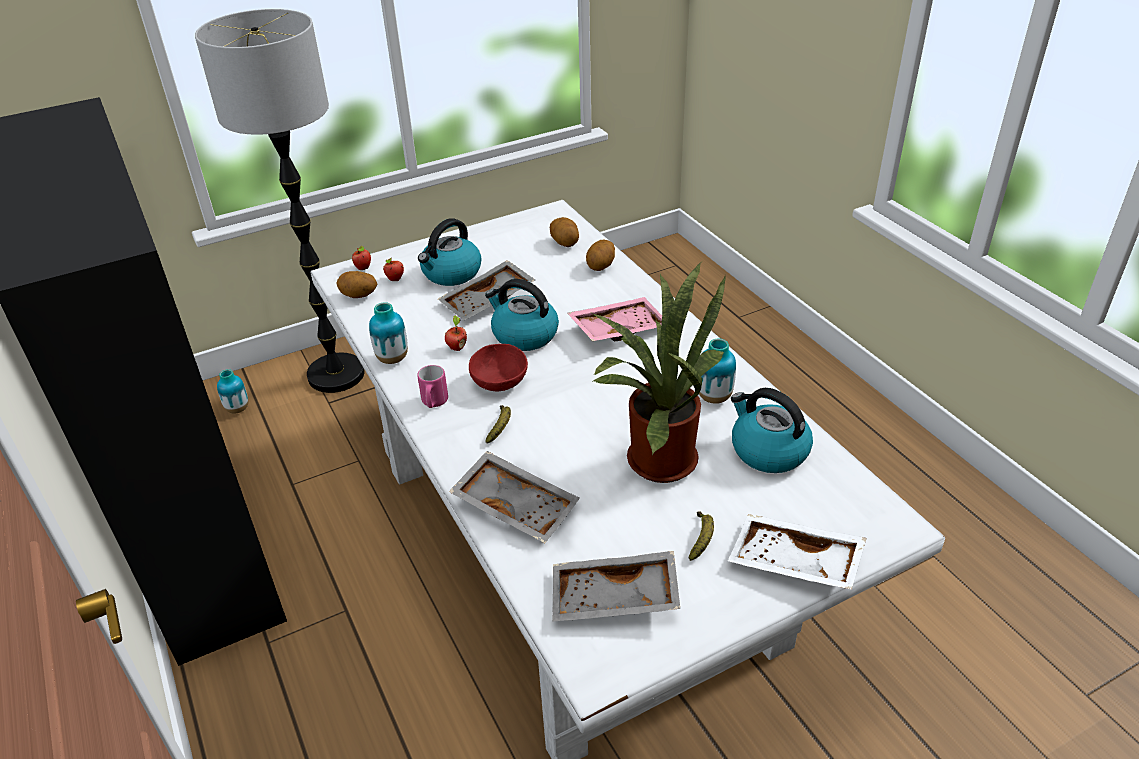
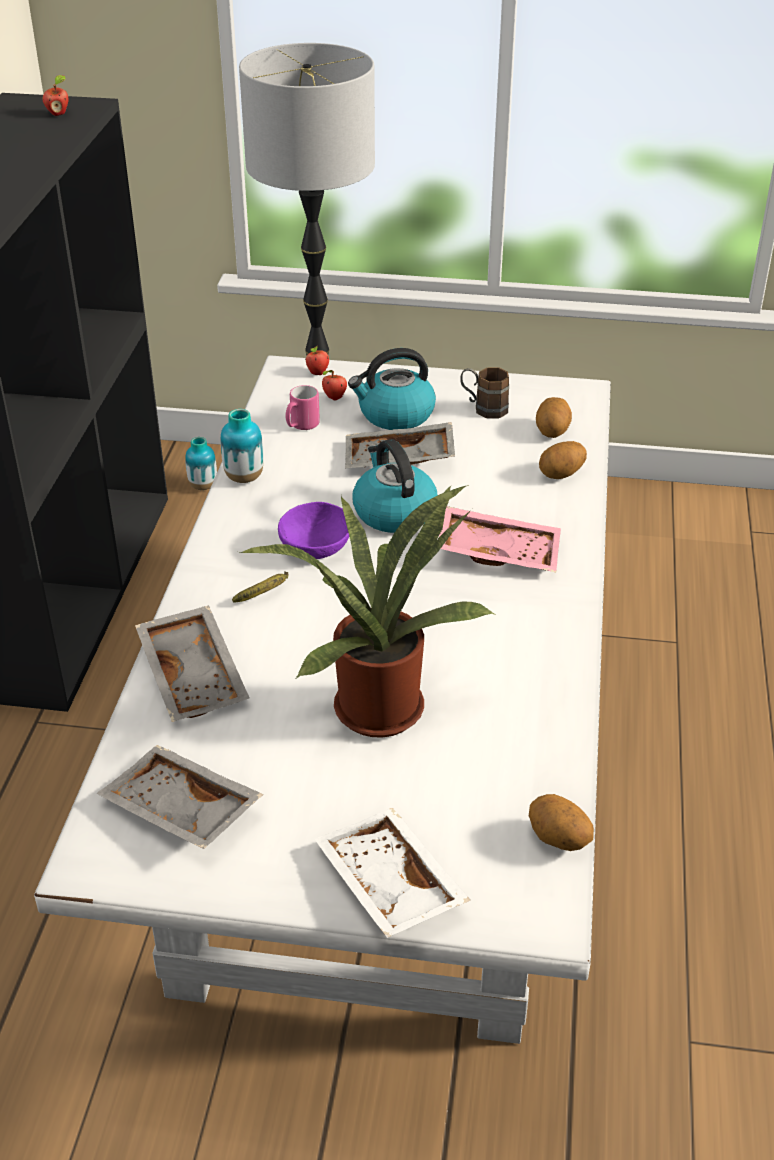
camera: 35 degrees right, 0 degrees up
potato [337,271,377,298] -> potato moved to [529,794,594,851]
pink mug [417,365,448,408] -> pink mug moved to [285,385,320,430]
apple [445,315,467,351] -> apple moved to [43,75,68,116]
red bowl [469,344,528,391] -> purple bowl [278,502,349,559]
banana [689,511,714,561] -> none
vase [699,339,736,404] -> none
kettle [731,388,813,473] -> none
none -> brown mug [460,367,509,419]

